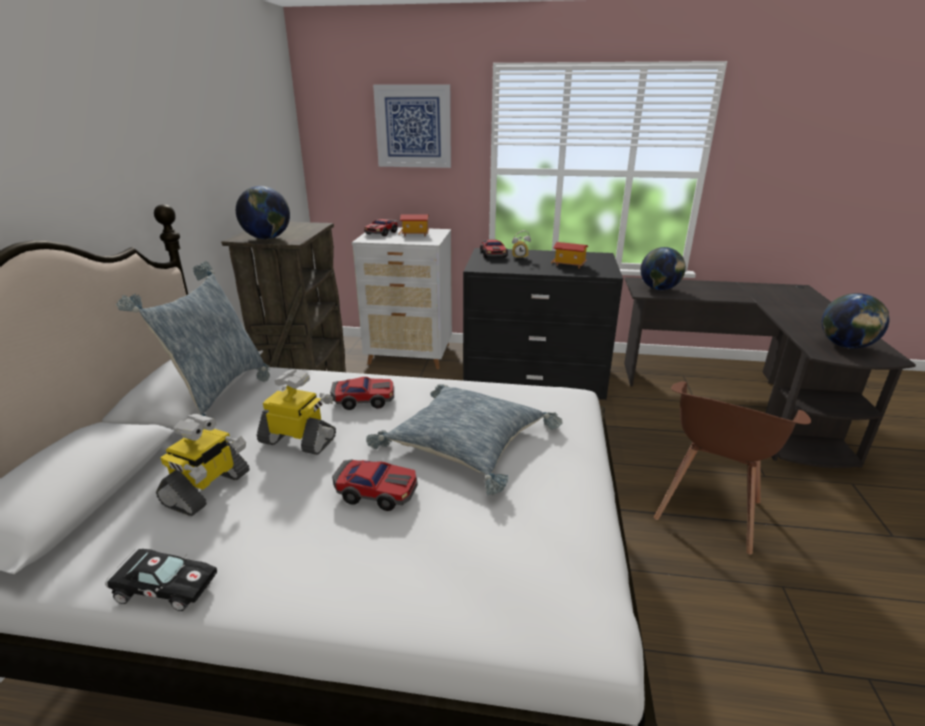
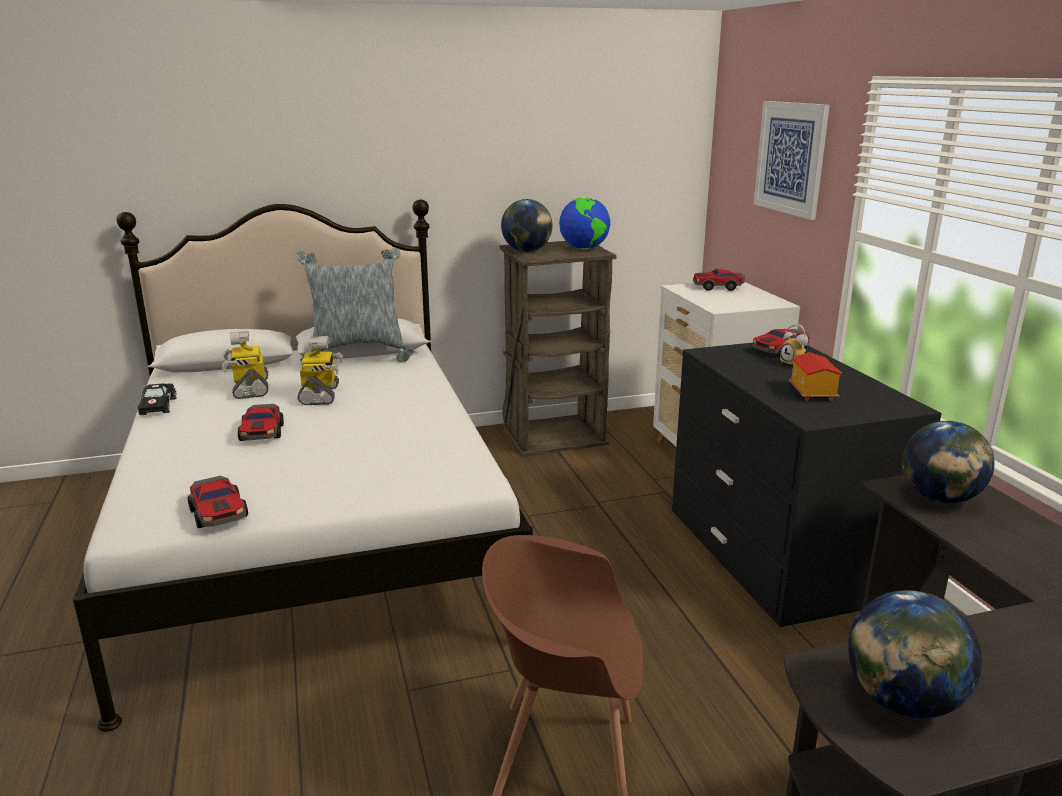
camera: 65 degrees right, 5 degrees down
toy robot [156,414,250,516] -> toy robot turned 75 degrees clockwise [222,331,268,399]
toy car [330,377,394,410] -> toy car moved to [188,476,248,528]
pillow [366,384,563,496] -> none
toy house [398,215,429,236] -> none
none -> globe [559,197,610,250]

